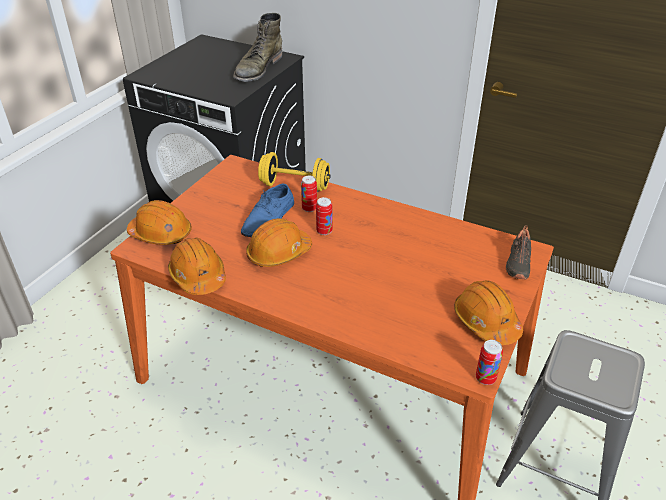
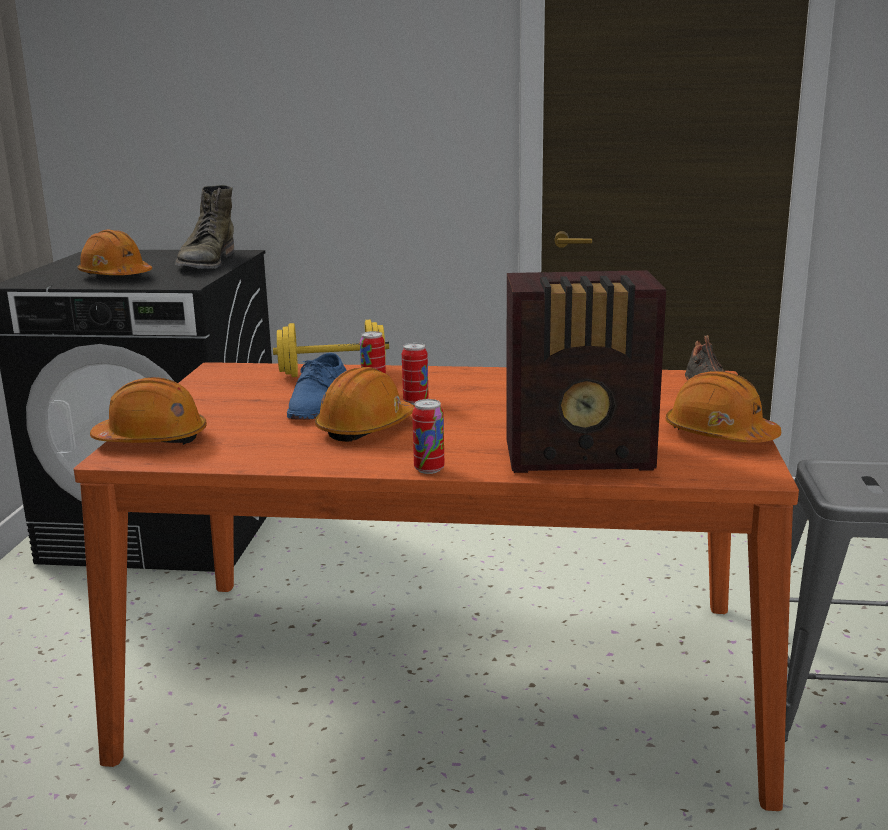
camera: 20 degrees left, 20 degrees down
orange hard hat [168,238,226,295] -> orange hard hat moved to [78,229,152,275]
can [476,340,503,385] -> can moved to [412,399,444,474]
none -> radio [506,270,666,473]

